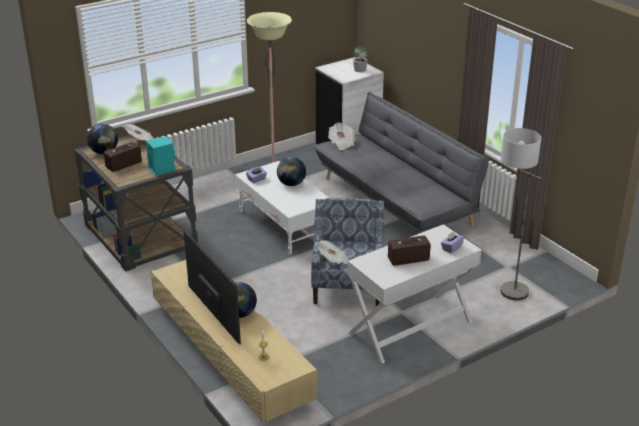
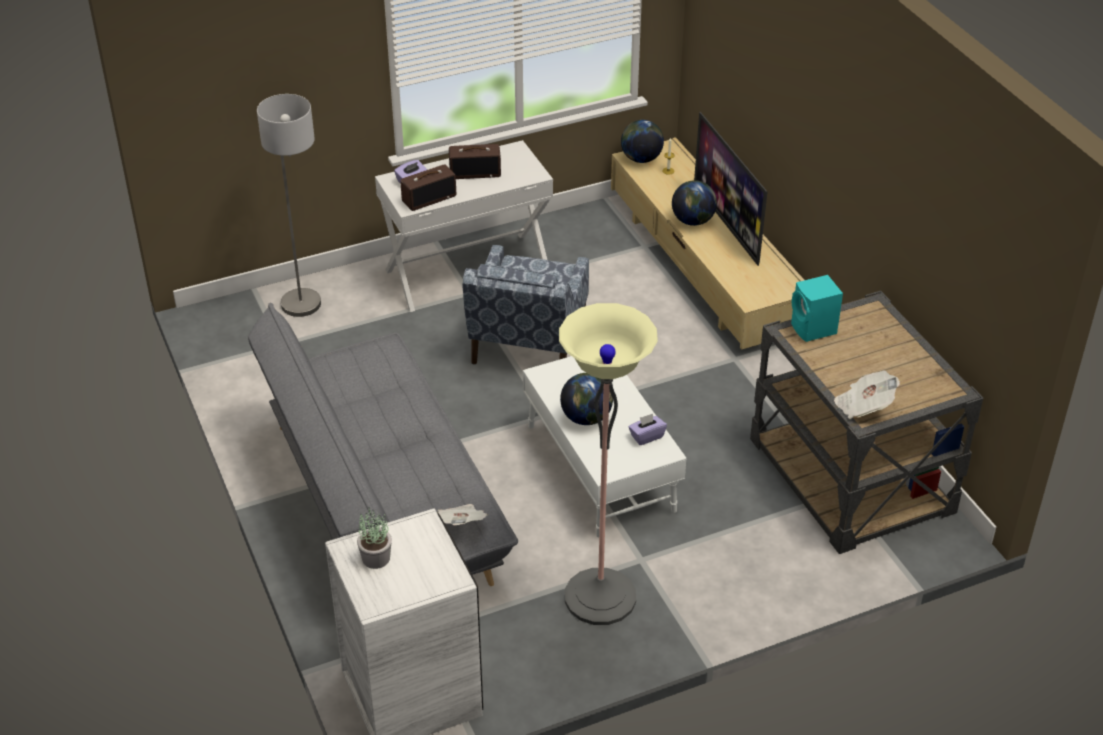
camera: 170 degrees left, 10 degrees up
globe [87,124,118,154] -> globe moved to [621,120,664,163]
radio [104,142,142,172] -> radio moved to [400,164,456,211]
newspaper [315,240,349,264] -> none

